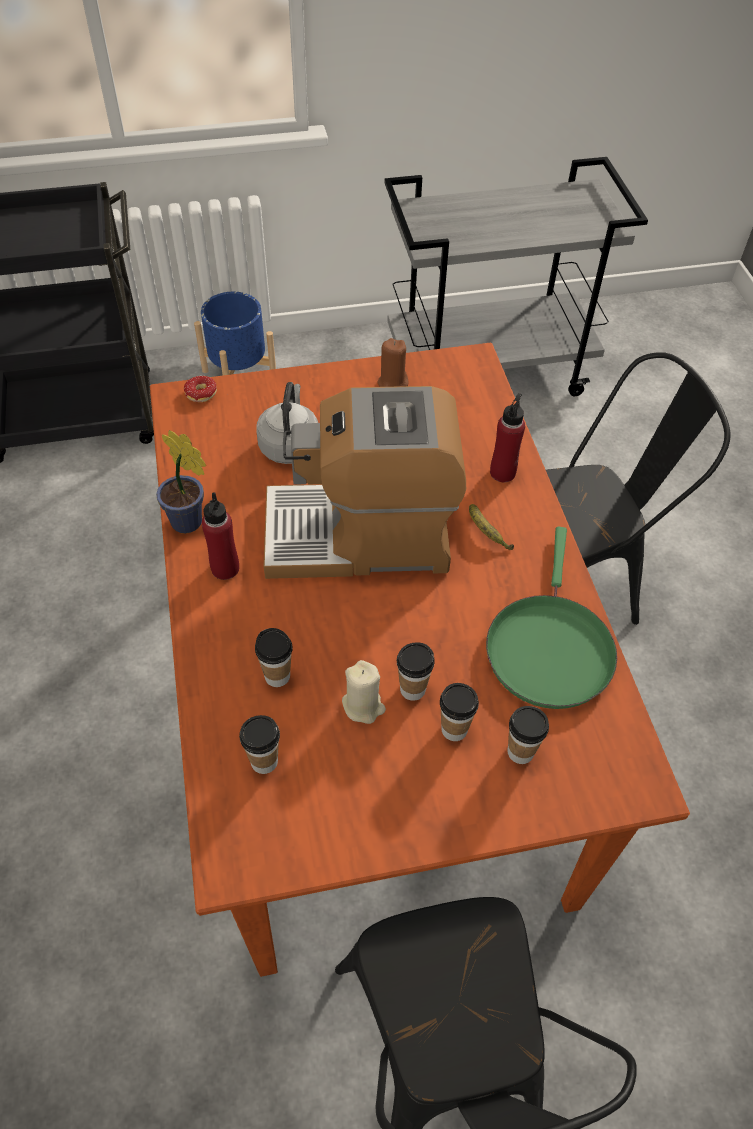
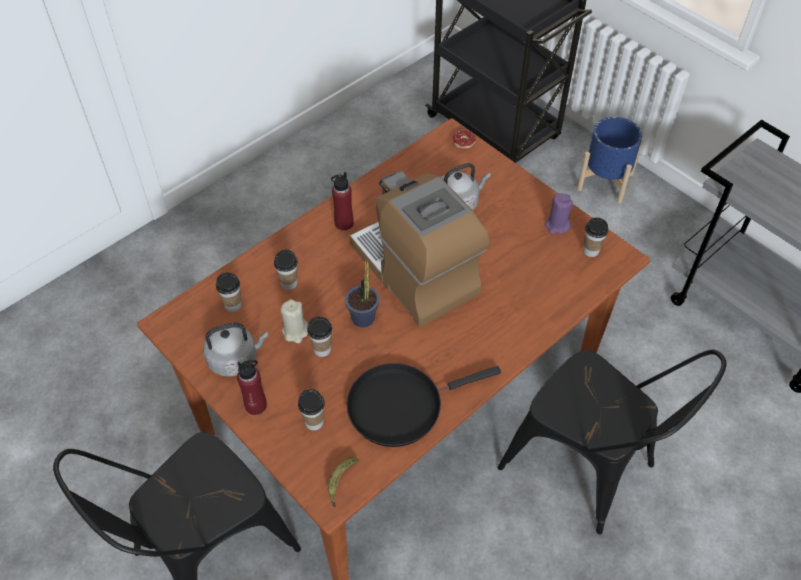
camera: 60 degrees right, 0 degrees up
potted plant [156,430,206,533] -> potted plant moved to [345,260,379,328]
brown candle [378,338,408,387] -> purple candle [545,193,573,234]
cup [440,683,479,741] -> cup moved to [583,217,608,257]
banana [469,504,514,550] -> banana moved to [328,457,359,507]
green frying pan [486,527,617,709] -> black frying pan [346,363,501,447]
red bottle [490,393,525,482] -> red bottle moved to [237,360,267,415]
none -> grey kettle [203,323,268,377]

